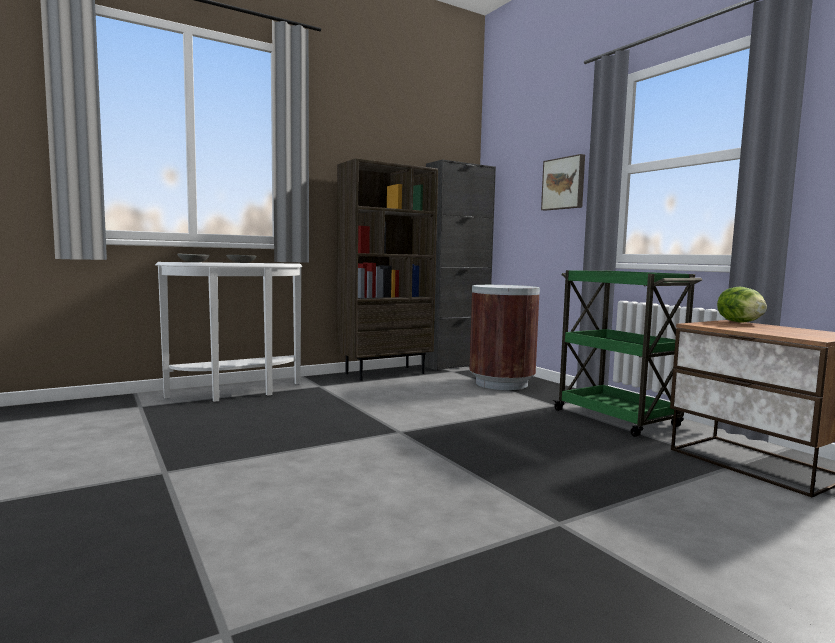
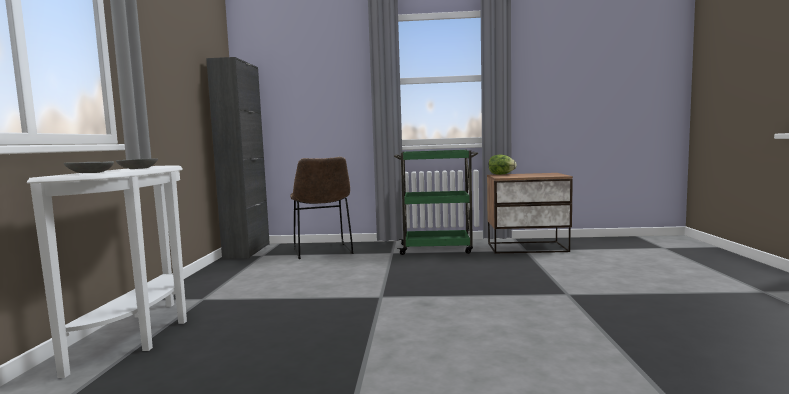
camera: 55 degrees left, 0 degrees up
brown bookcase [337,158,438,381] -> none
brown trash can [469,285,540,390] -> brown chair [290,157,353,259]
picture [541,154,585,211] -> none

